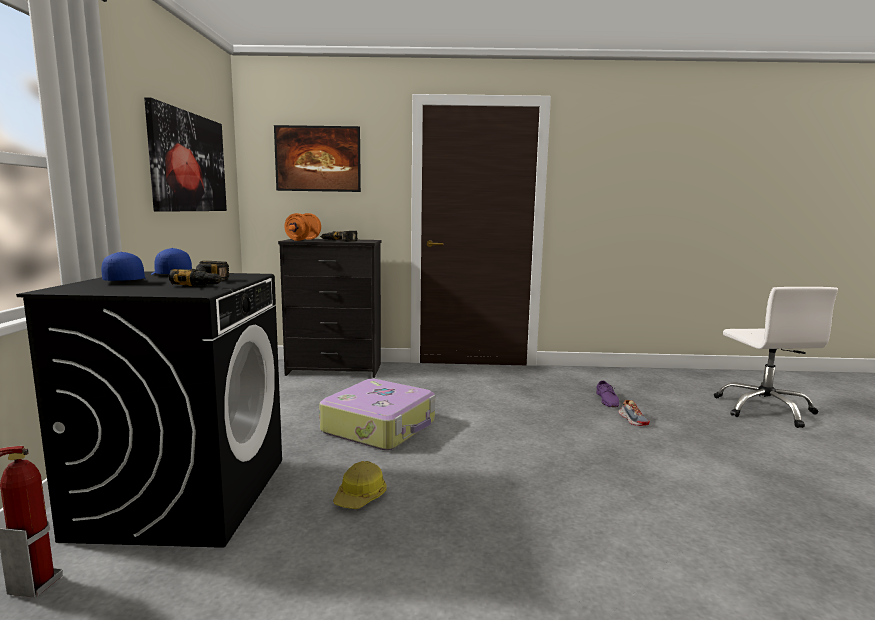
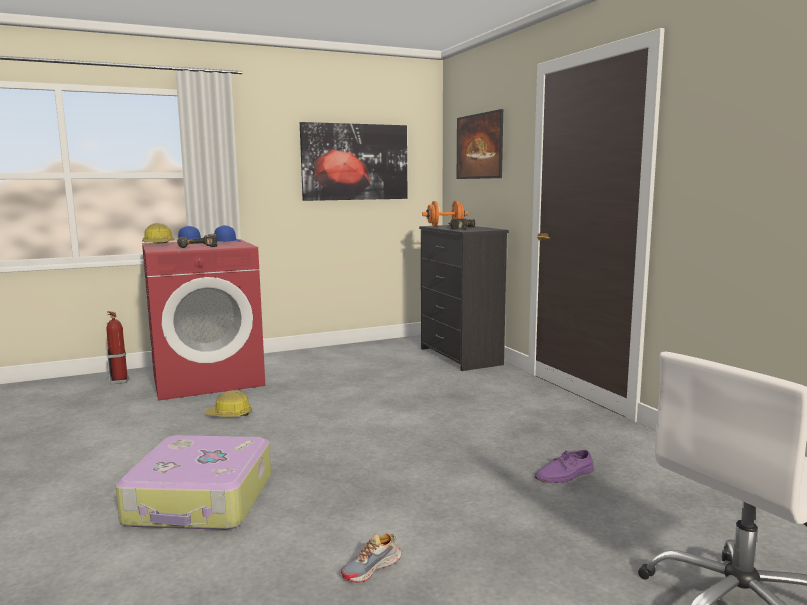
camera: 65 degrees right, 0 degrees up
black washing machine [16,271,282,548] -> red washing machine [142,239,265,401]
suitcase [319,379,435,450] -> suitcase moved to [116,435,271,530]
shoe [619,399,650,426] -> shoe moved to [341,534,401,583]
none -> hard hat [142,223,175,243]

